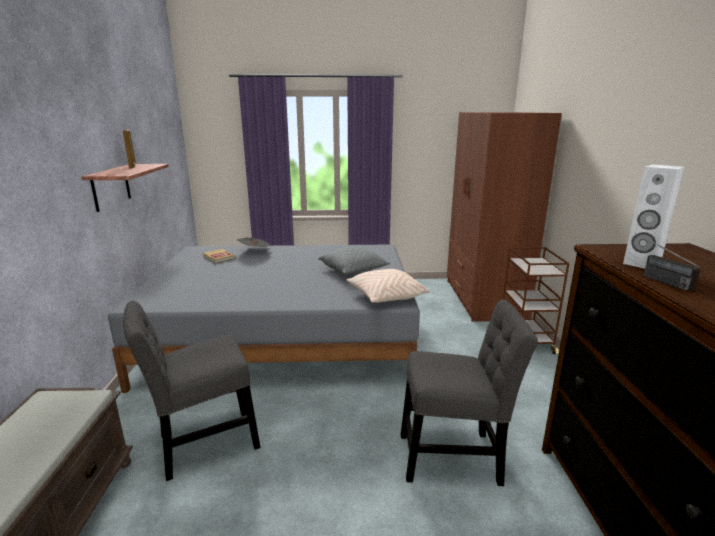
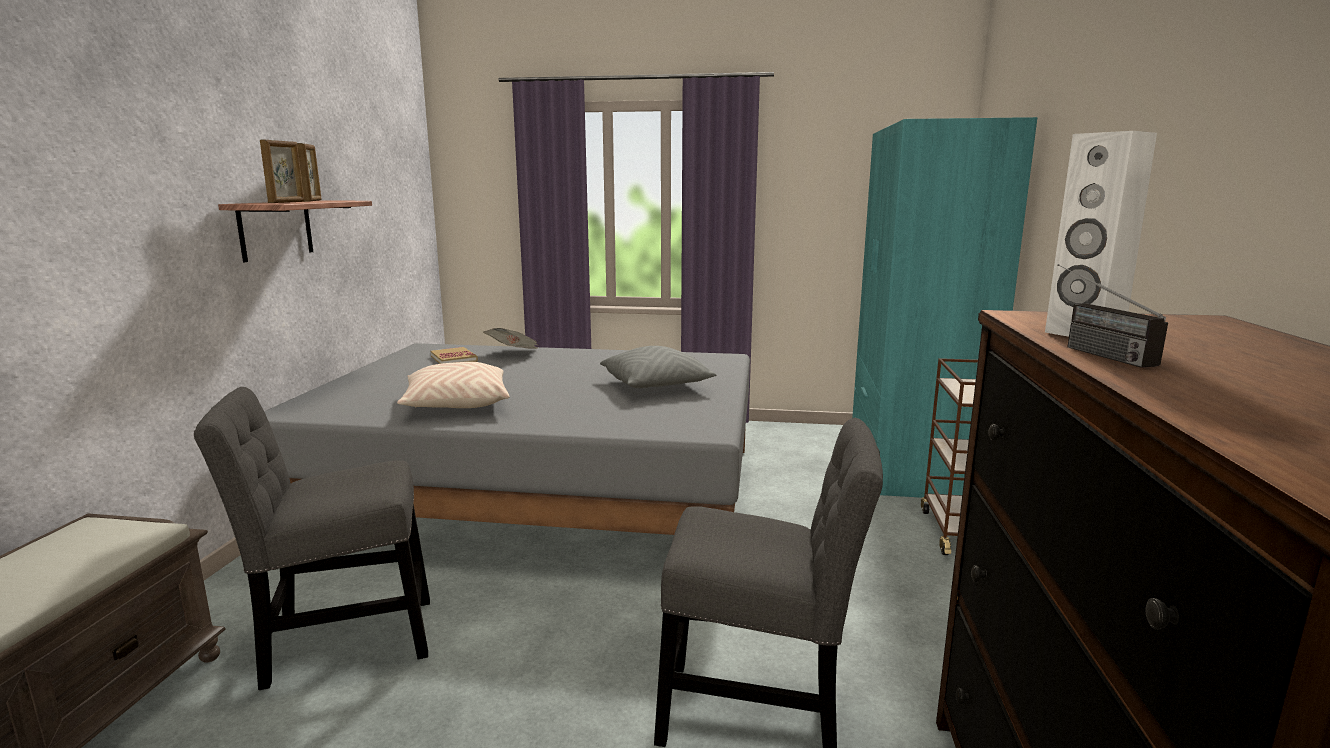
camera: 10 degrees right, 5 degrees down
beige pillow [346,269,430,303] -> beige pillow moved to [397,362,510,408]
brown wardrobe [447,112,562,322] -> turquoise wardrobe [852,117,1037,498]
none -> picture frame [260,139,304,203]

